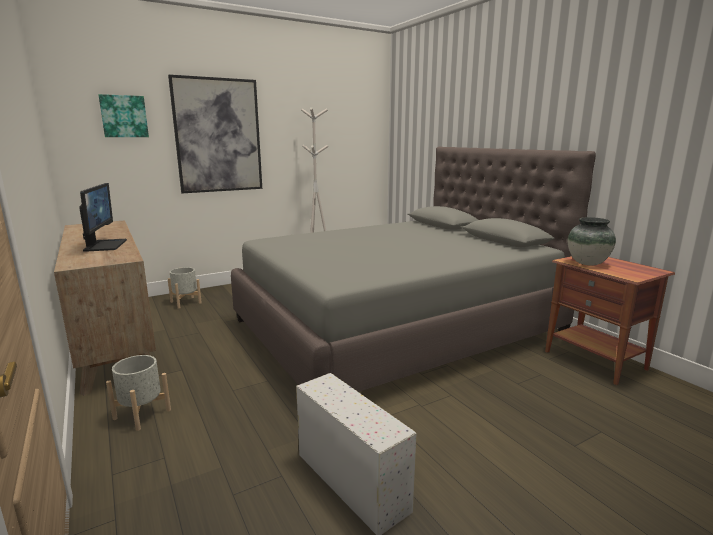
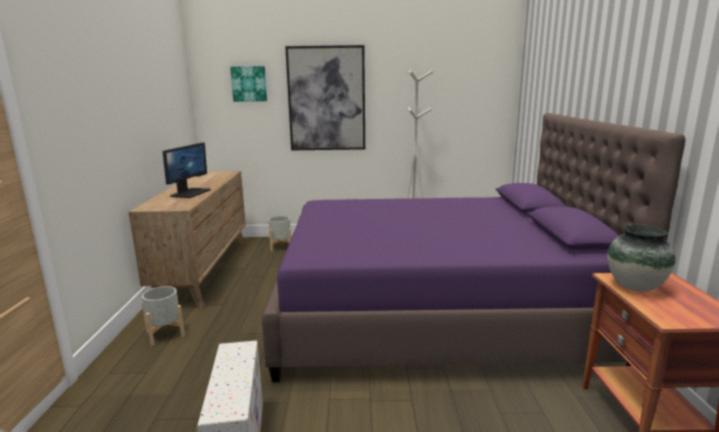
camera: 30 degrees right, 0 degrees up
grey bed [231,147,596,392] -> purple bed [262,113,685,382]

